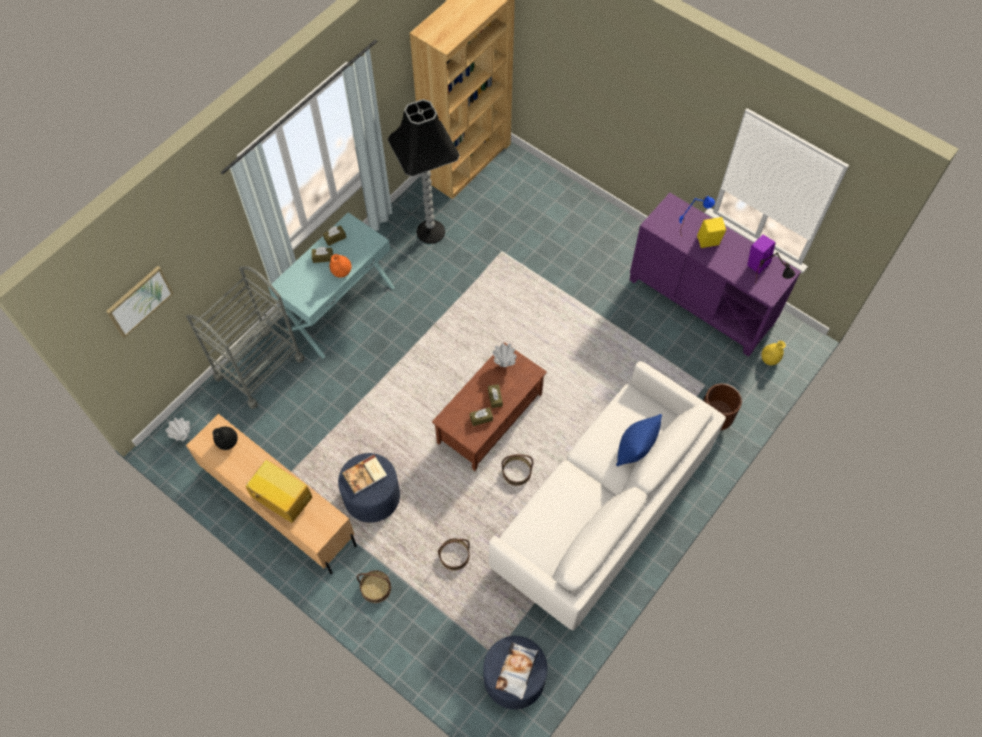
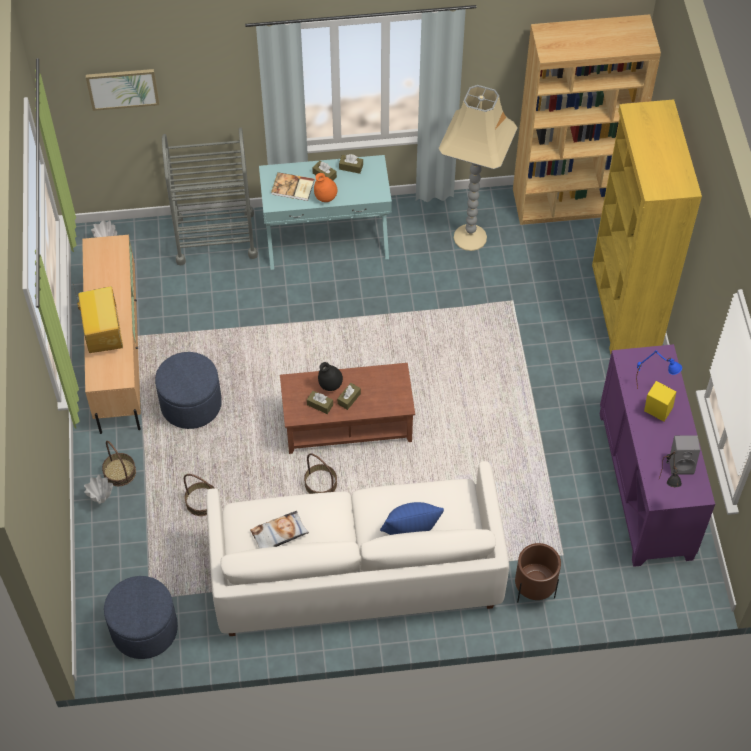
camera: 45 degrees right, 5 degrees down
black vase [212,427,238,450] -> black vase moved to [318,362,343,391]
book [342,455,387,494] -> book moved to [271,172,314,201]
black floor lamp [388,99,460,244] -> beige floor lamp [438,85,518,251]
white vase [492,343,517,367] -> white vase moved to [84,475,113,504]
pillow [495,642,539,700] -> pillow moved to [250,511,309,548]
purple speaker [747,235,776,274] -> grey speaker [669,435,700,475]
yellow vase [761,341,786,365] -> none
none -> yellow bookcase [592,99,702,354]

